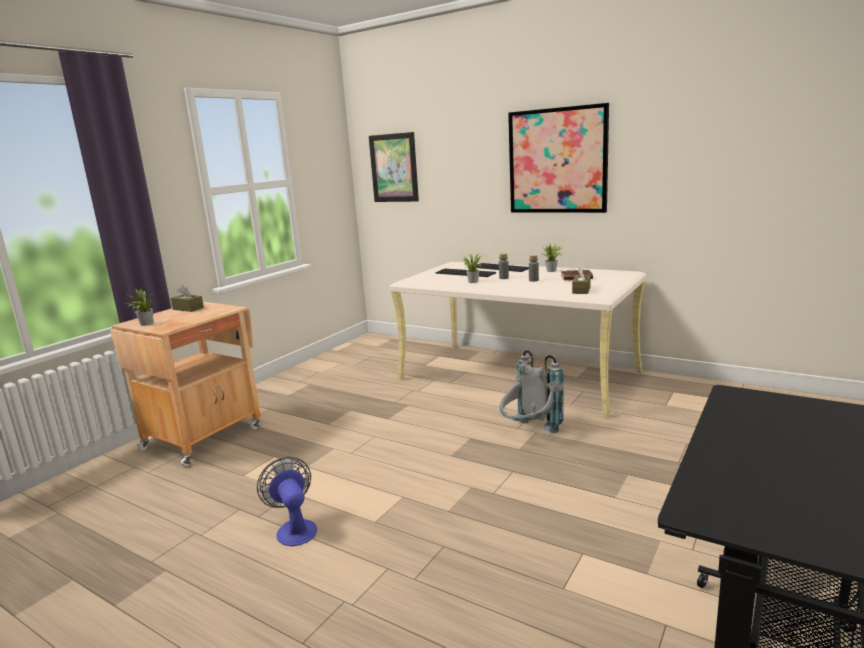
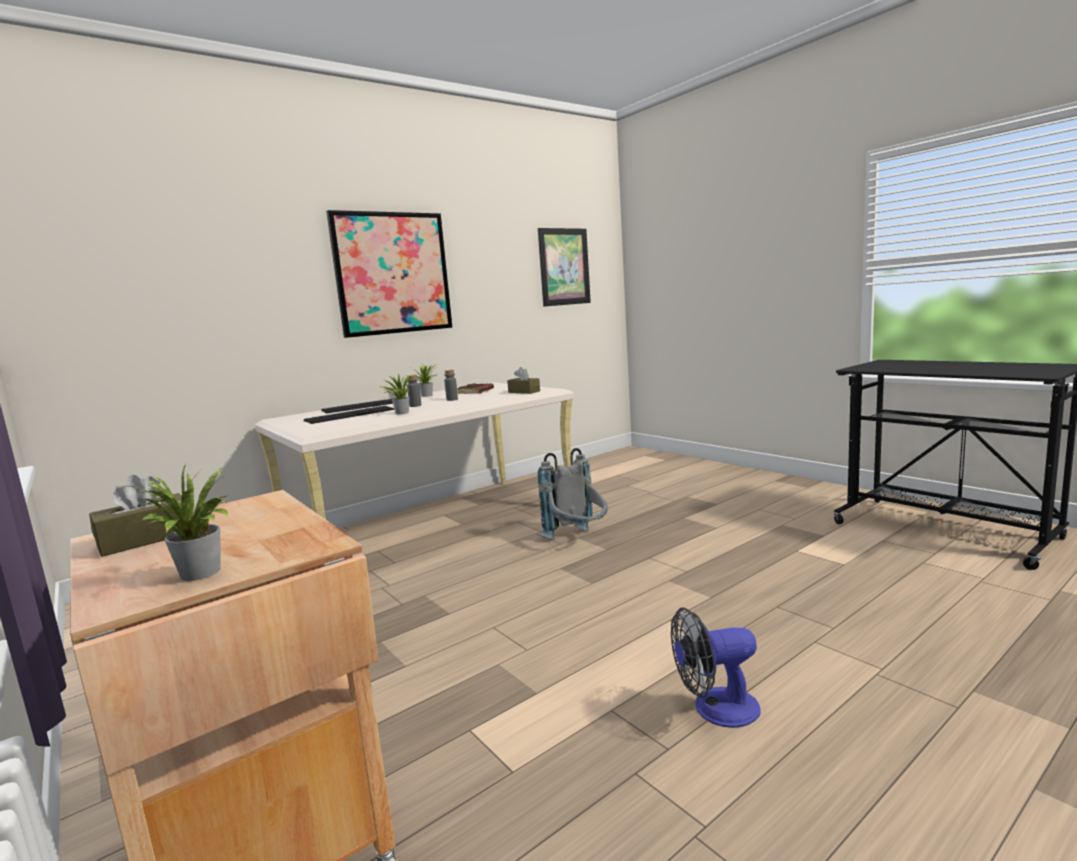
camera: 70 degrees left, 5 degrees down
picture [369,132,419,202] -> picture moved to [538,228,591,307]

